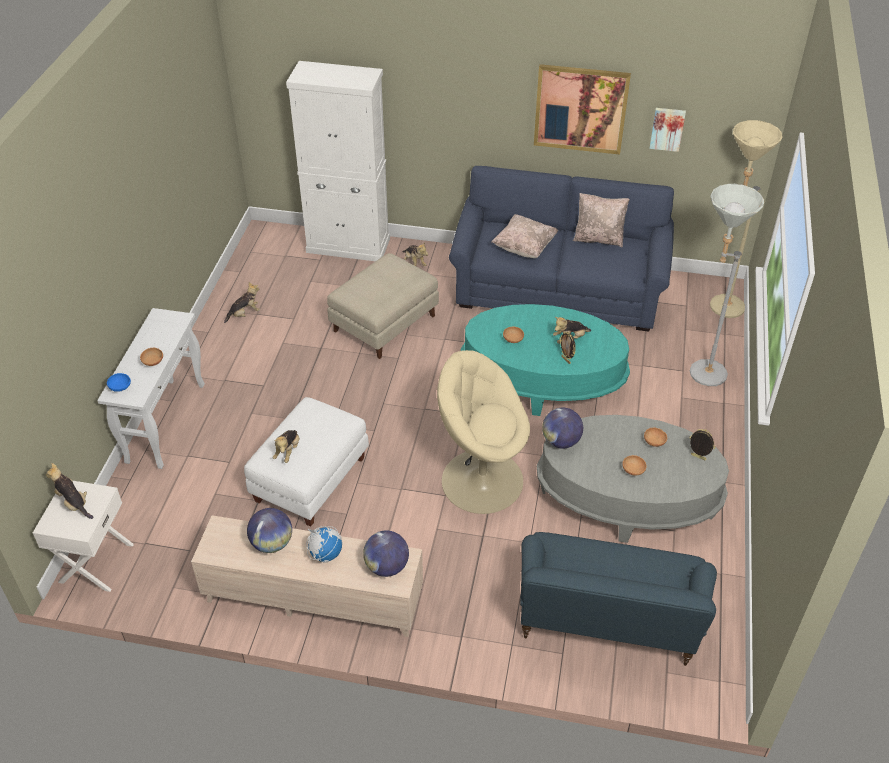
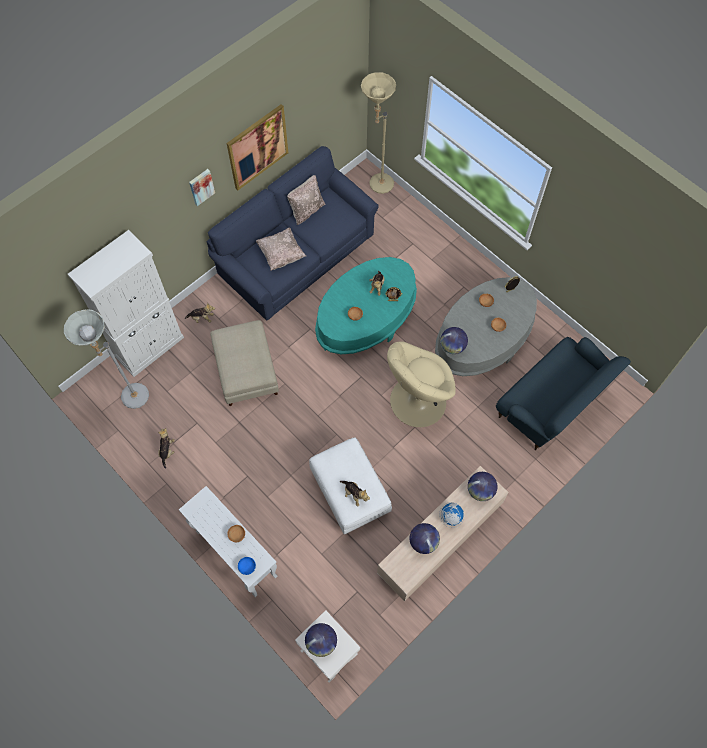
camera: 55 degrees left, 20 degrees up
plush toy [46,463,93,519] -> globe [305,623,337,657]
picture [650,108,686,152] -> picture moved to [189,169,215,206]
grey floor lamp [690,184,764,386] -> grey floor lamp moved to [64,309,149,409]

